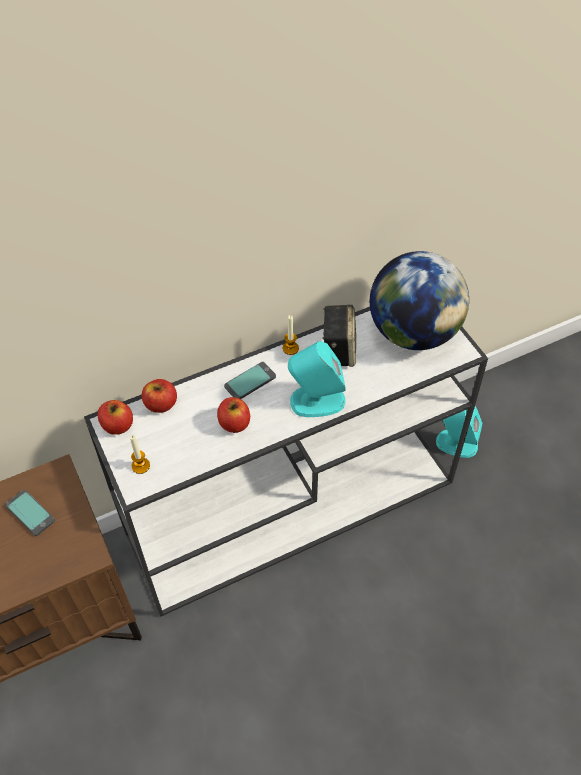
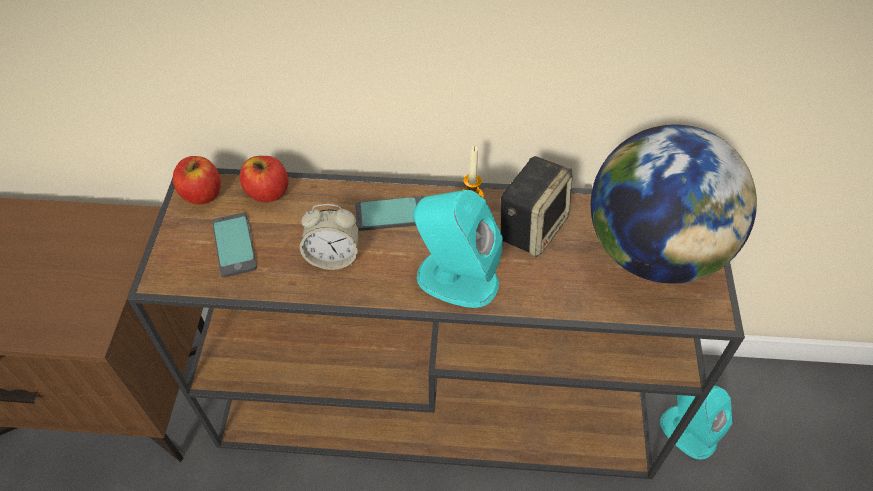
camera: 30 degrees right, 0 degrees up
phone [5,490,55,536] -> phone moved to [212,212,257,278]
white console table [84,307,488,617] -> brown console table [127,168,745,479]
candle [130,435,150,474] -> none
apple [217,397,250,433] -> alarm clock [300,204,359,270]

